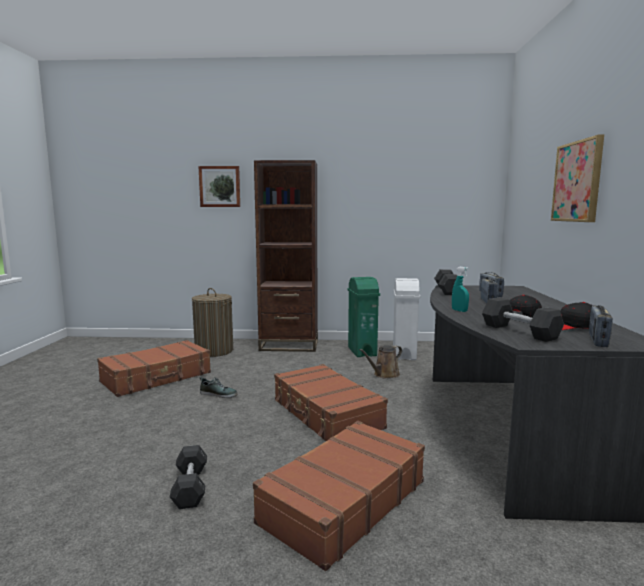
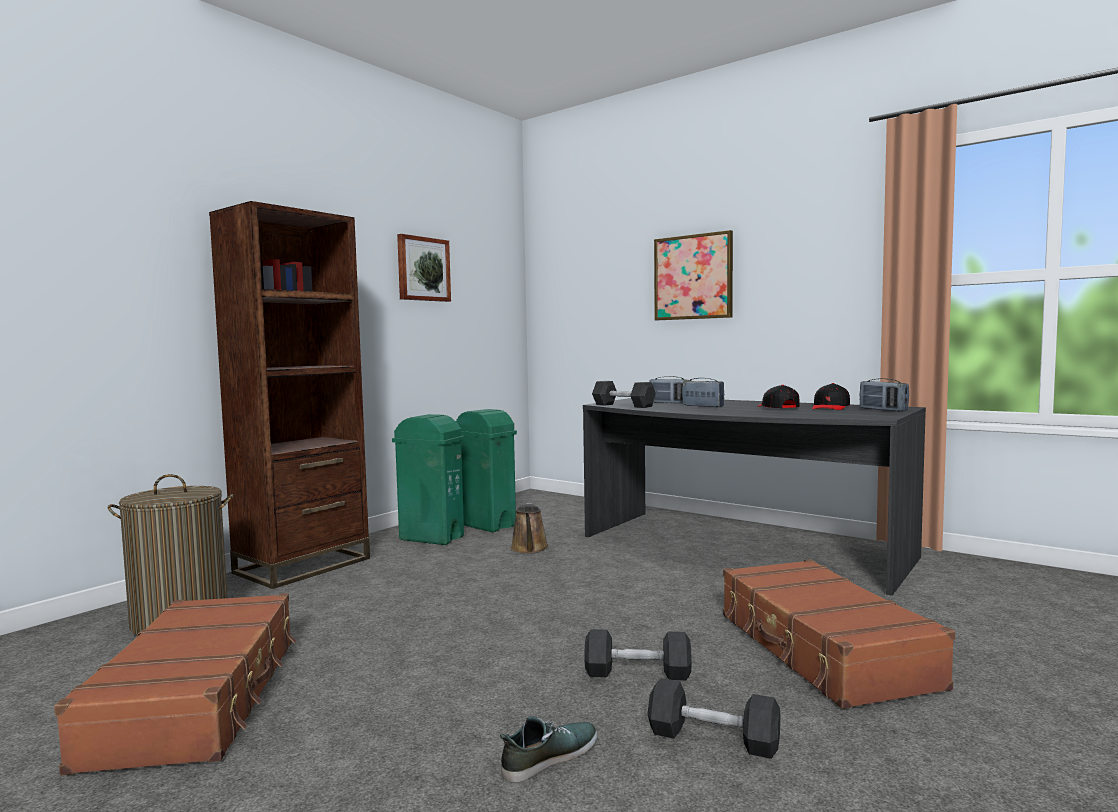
camera: 55 degrees left, 5 degrees down
picture [198,166,240,207] -> picture moved to [397,234,451,302]
shoe [199,377,237,398] -> shoe moved to [500,717,598,783]
brown suitcase [274,364,388,441] -> none
white trash can [393,278,420,360] -> green trash can [456,409,517,533]
turquoise spray bottle [452,267,469,312] -> none
grey dumbbell [482,298,564,342] -> grey dumbbell moved to [584,629,692,680]

